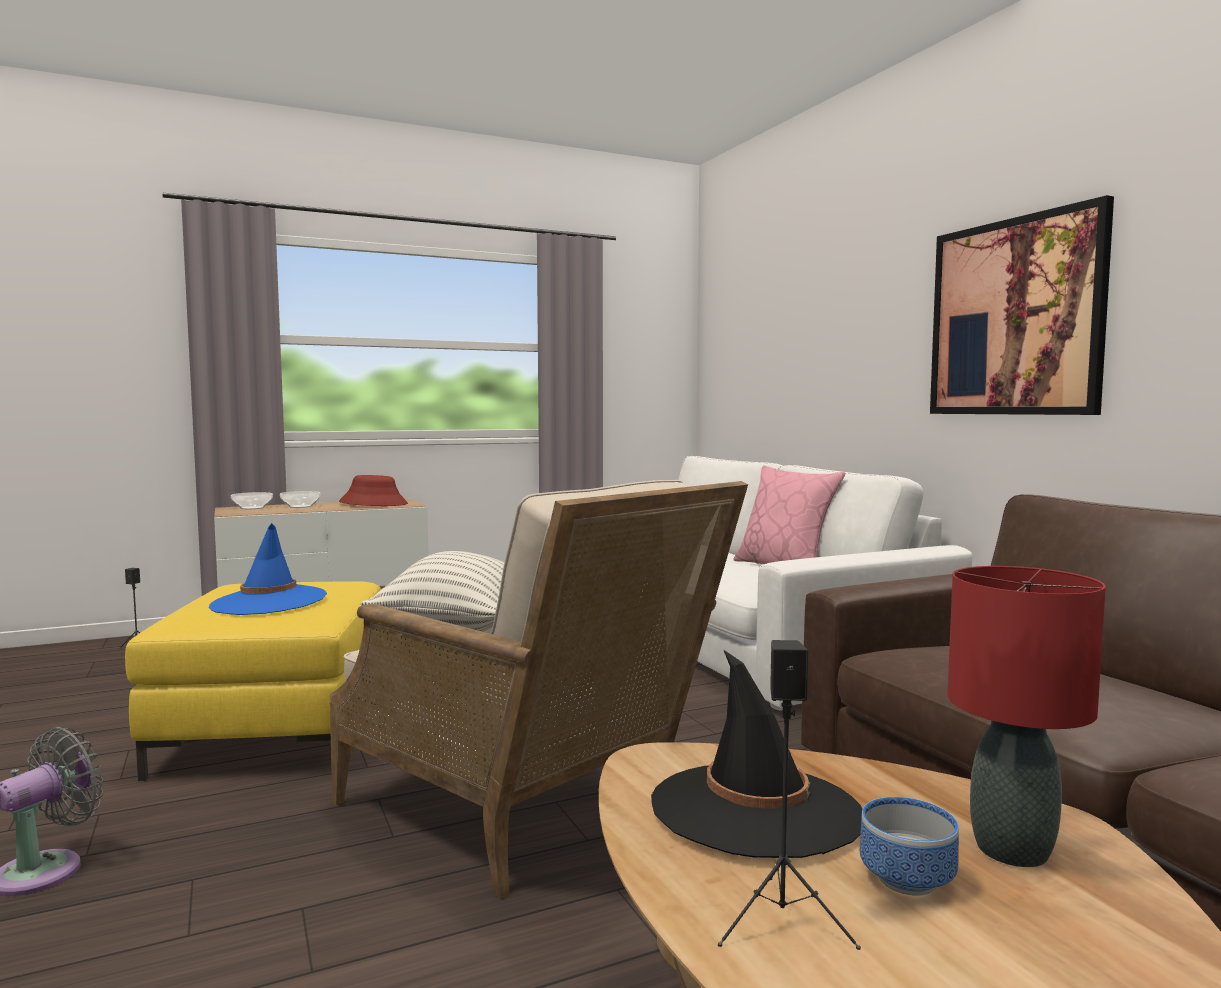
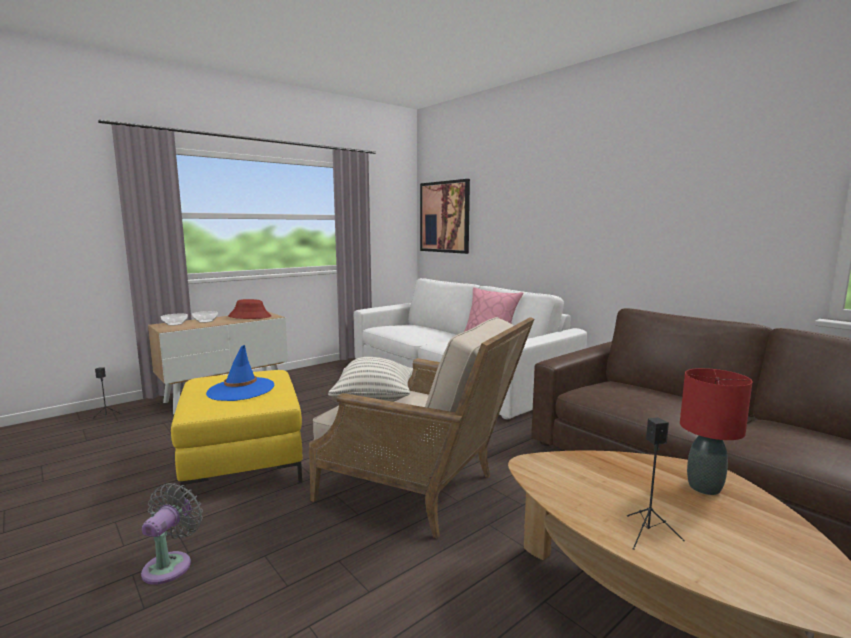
camera: 15 degrees left, 5 degrees up
black hat [651,649,862,858] -> none
bowl [860,797,959,896] -> none
picture [930,195,1114,415] -> picture moved to [420,179,470,254]

